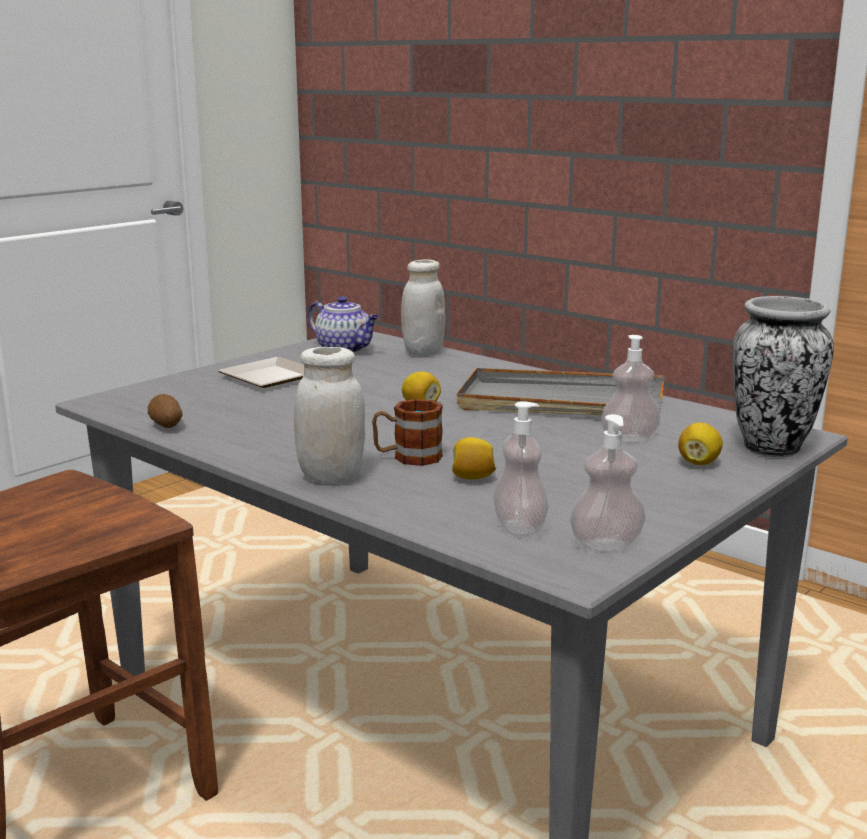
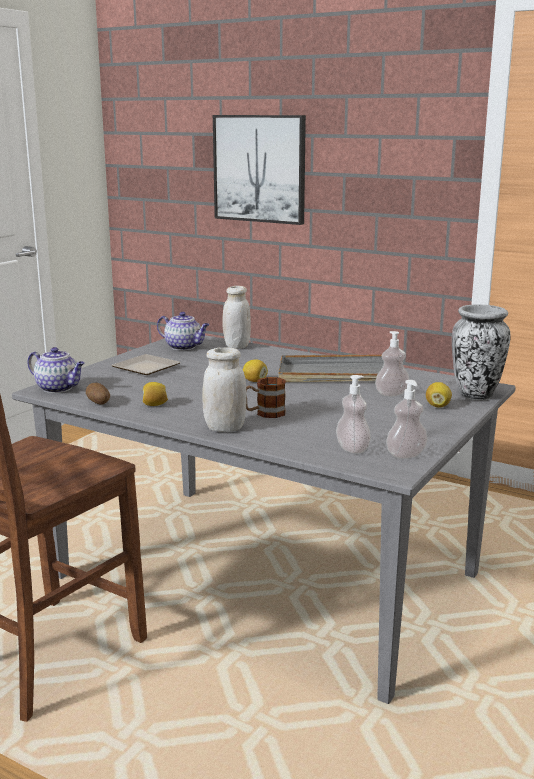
camera: 10 degrees left, 0 degrees up
lemon [452,437,496,480] -> lemon moved to [143,382,168,406]
none -> teapot [27,347,85,393]
none -> picture [213,115,306,225]

